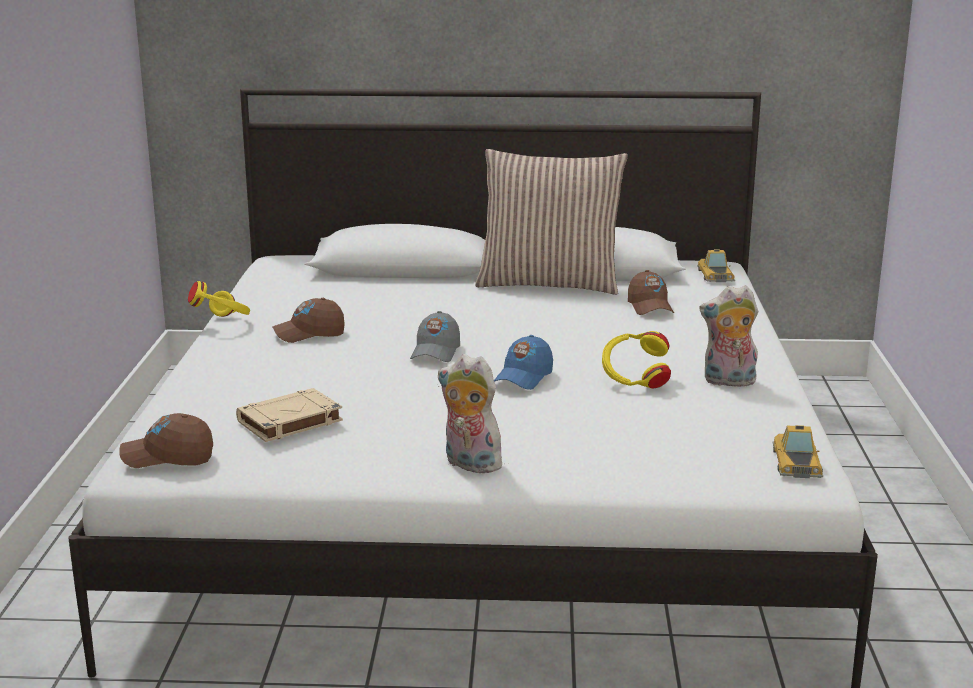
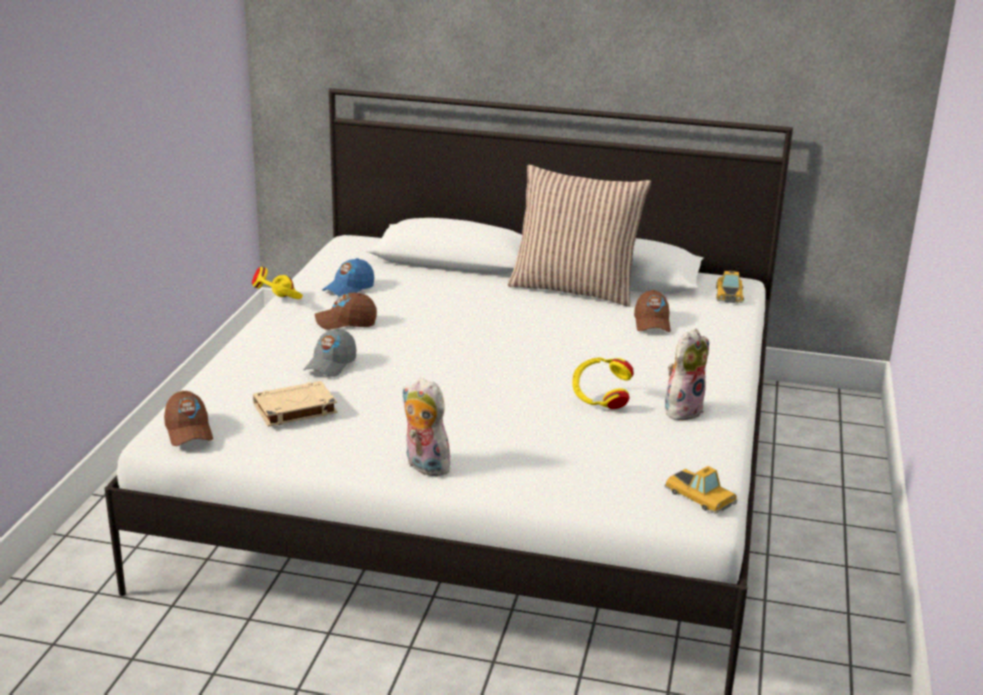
camera: 10 degrees right, 5 degrees up
brown cap [119,413,213,468] -> brown cap turned 120 degrees counterclockwise [164,391,213,446]
grey cap [410,311,460,362] -> grey cap moved to [303,328,356,377]
blue cap [494,335,553,390] -> blue cap moved to [322,258,374,297]
plush toy [699,285,758,386] -> plush toy turned 120 degrees clockwise [665,329,709,420]
toy car [773,425,823,478] -> toy car turned 120 degrees clockwise [664,466,737,514]

